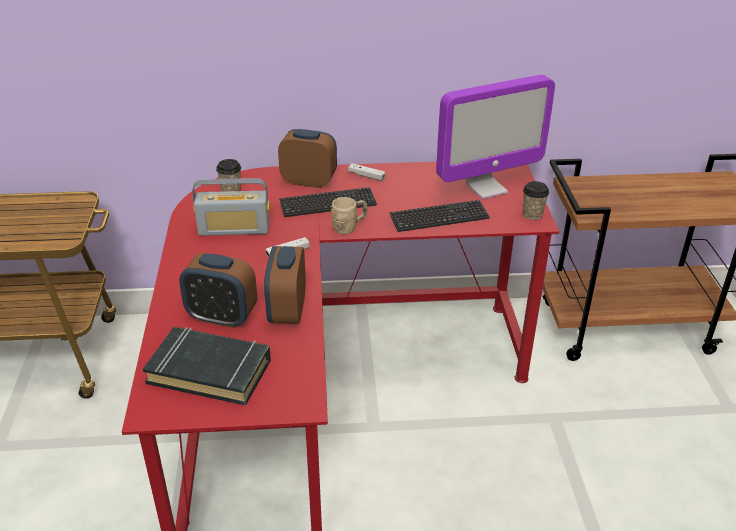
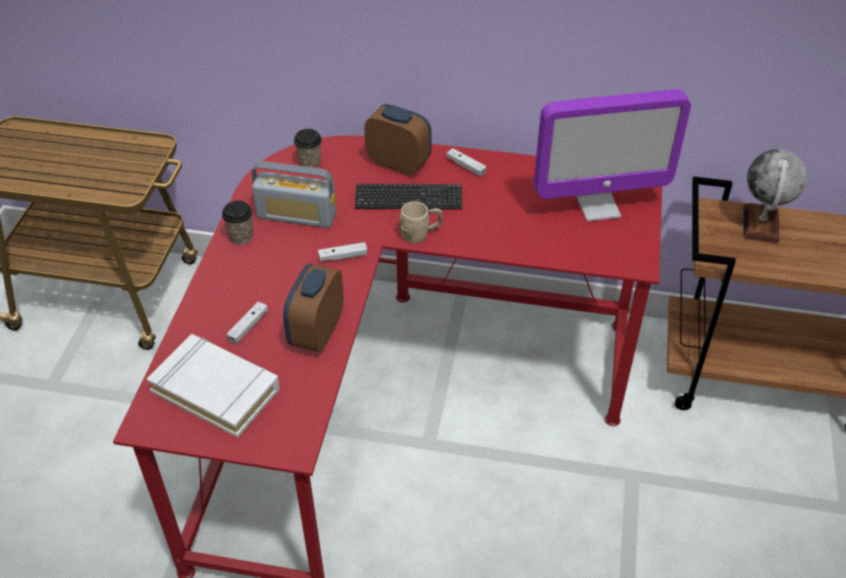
camera: 15 degrees right, 10 degrees up
black book [143,327,271,406] -> white book [147,334,280,438]
alarm clock [179,253,257,328] -> white game controller [227,302,268,344]
keyboard [390,200,490,232] -> none
cup [523,181,549,220] -> cup moved to [222,200,253,244]
none -> globe [743,149,807,244]

